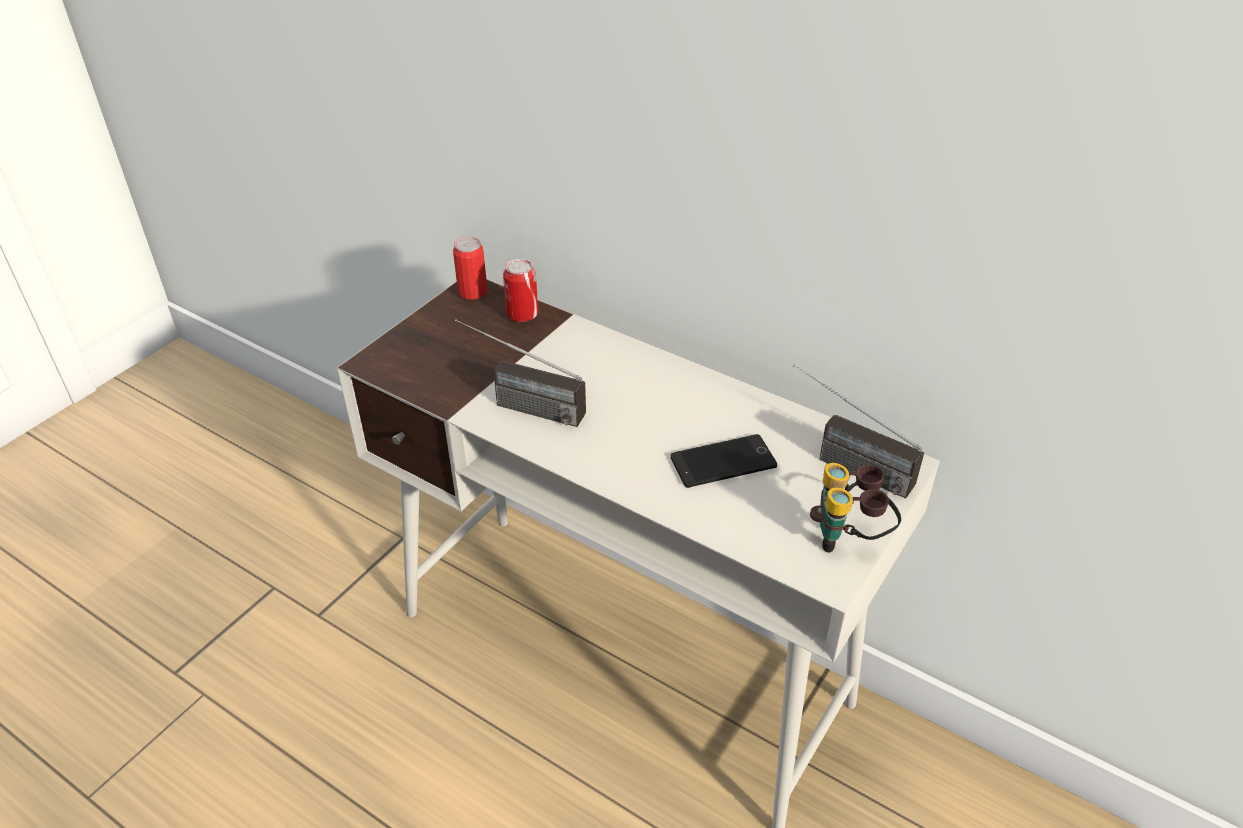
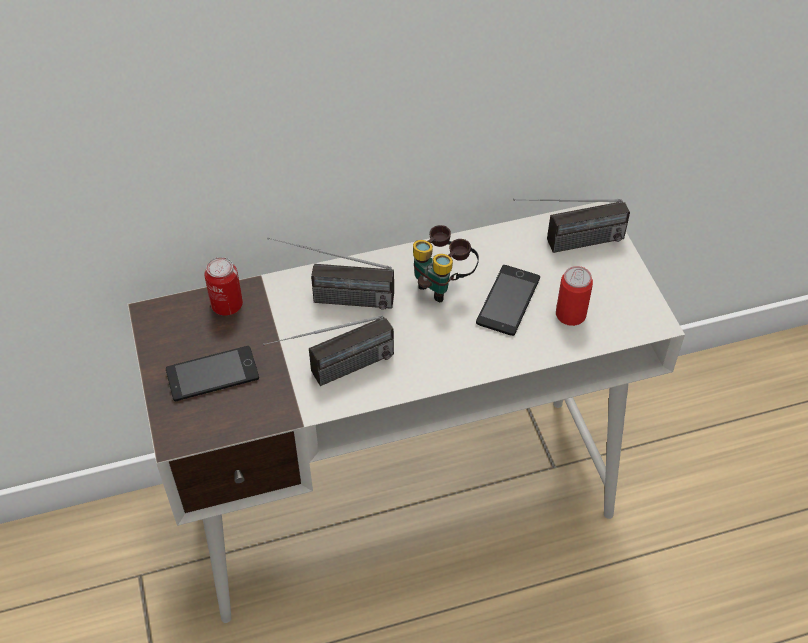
camera: 50 degrees left, 10 degrees up
can [453,237,488,300] -> can moved to [556,266,593,326]
binoculars [810,463,901,553] -> binoculars moved to [413,225,479,302]
none -> phone [166,346,259,401]
none -> radio [267,237,394,310]

